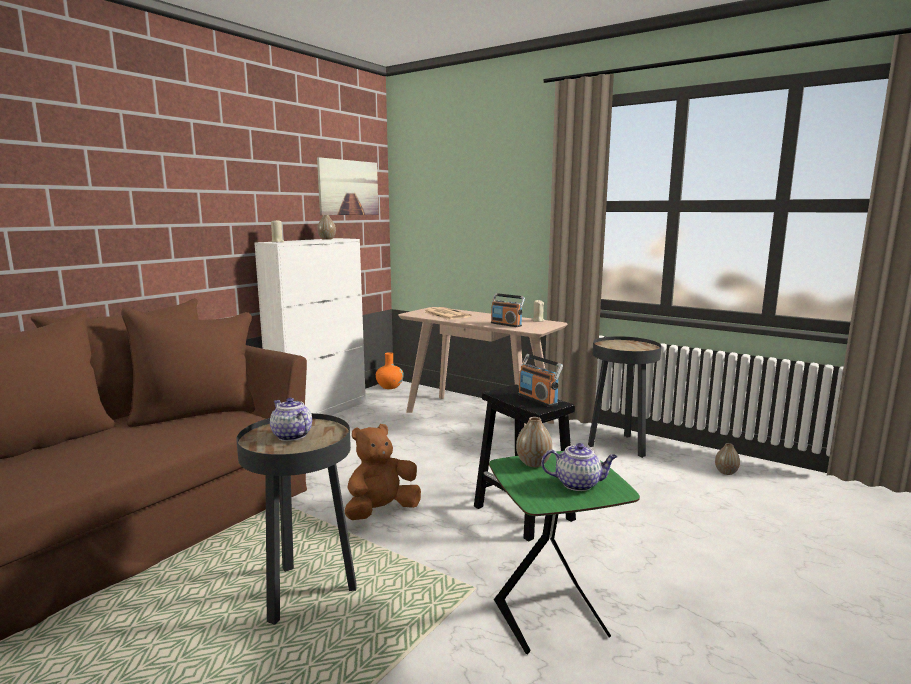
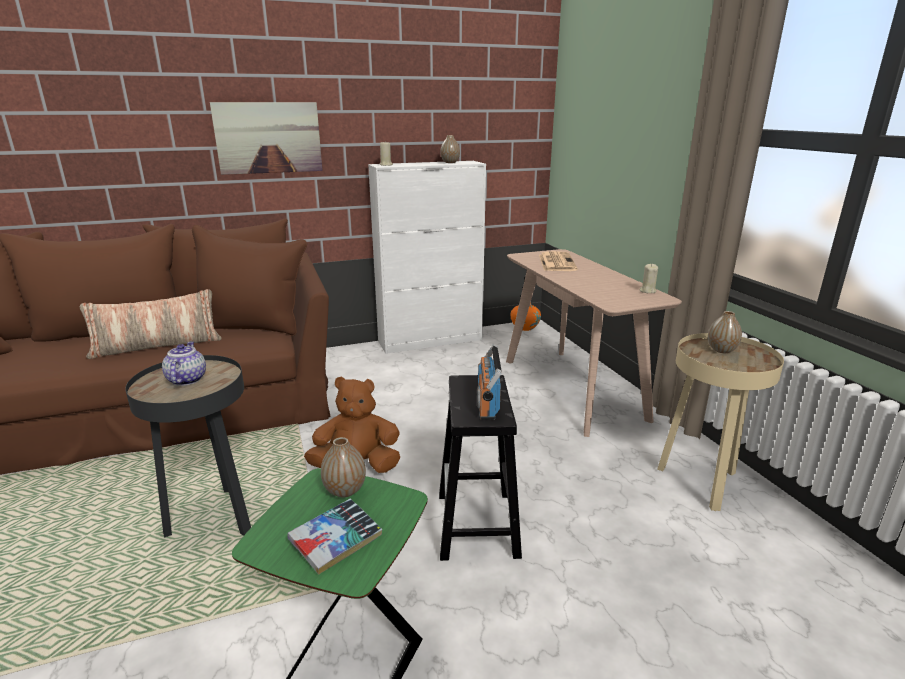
camera: 35 degrees right, 10 degrees up
picture [317,157,378,215] -> picture moved to [210,102,323,175]
radio [491,293,525,327] -> none
teapot [541,443,617,491] -> book [287,499,382,575]
black side table [588,336,662,458] -> beige side table [657,333,784,511]
vase [715,443,740,475] -> vase moved to [708,311,742,353]
none -> pillow [80,289,222,359]

